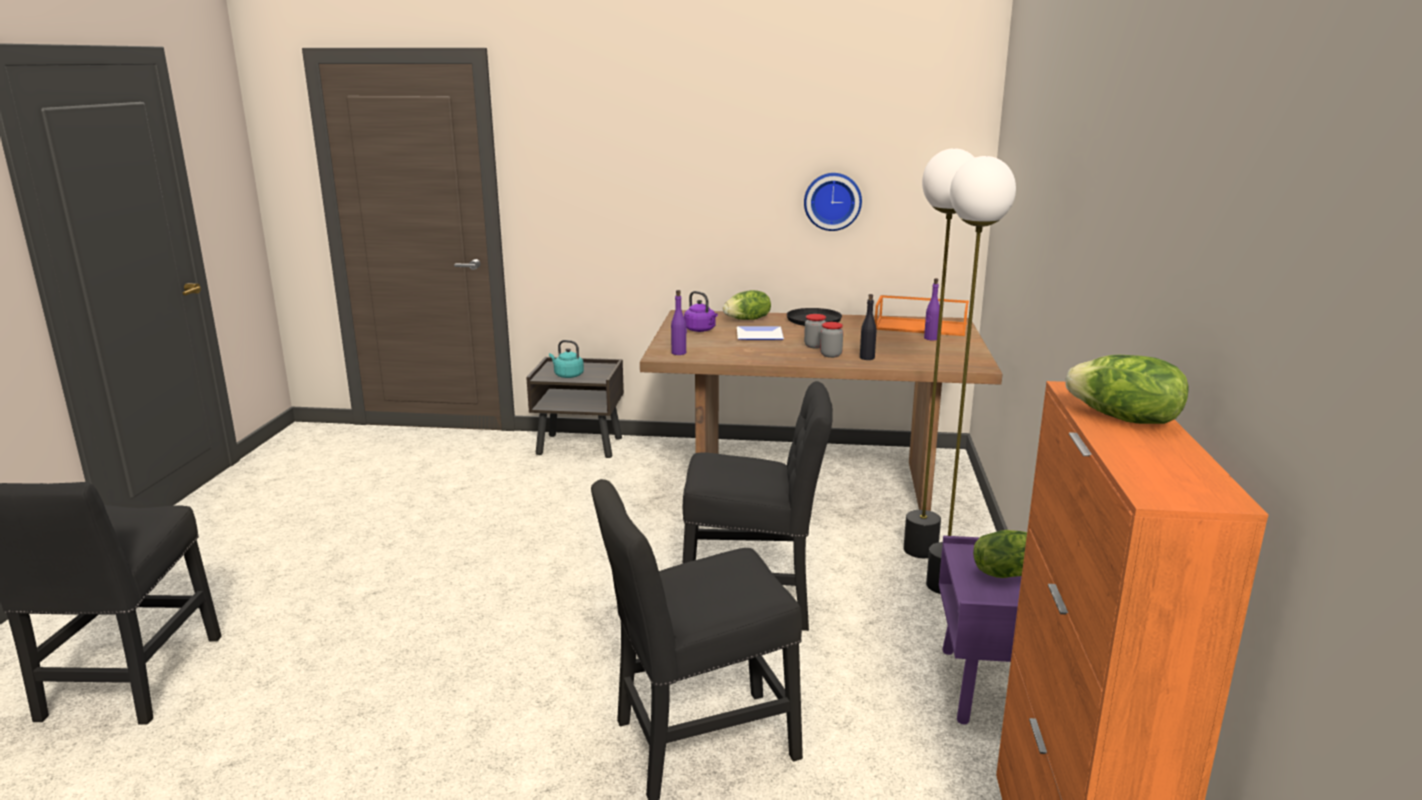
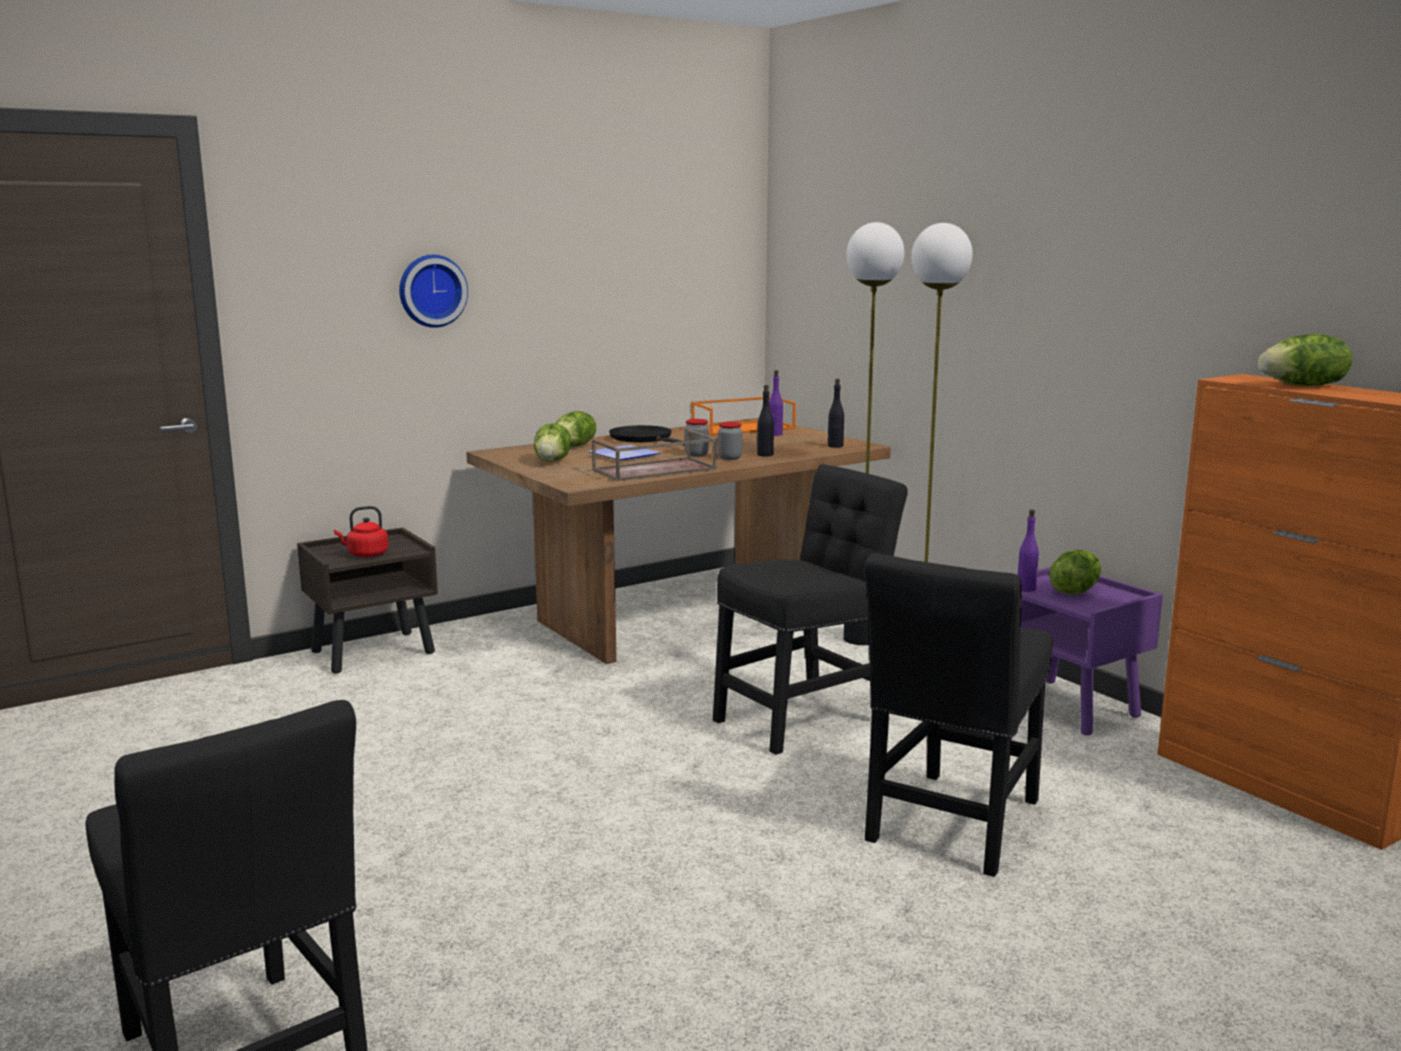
camera: 40 degrees left, 5 degrees down
turquoise kettle [549,340,584,378] -> red kettle [334,506,389,557]
purple bottle [671,290,687,355] -> purple bottle moved to [1018,509,1039,592]
purple kettle [684,291,718,332] -> lettuce [534,423,571,462]
wall clock [804,173,862,231] -> wall clock moved to [399,255,468,328]
none -> brown tray [592,430,717,481]
none -> black bottle [828,379,844,448]

